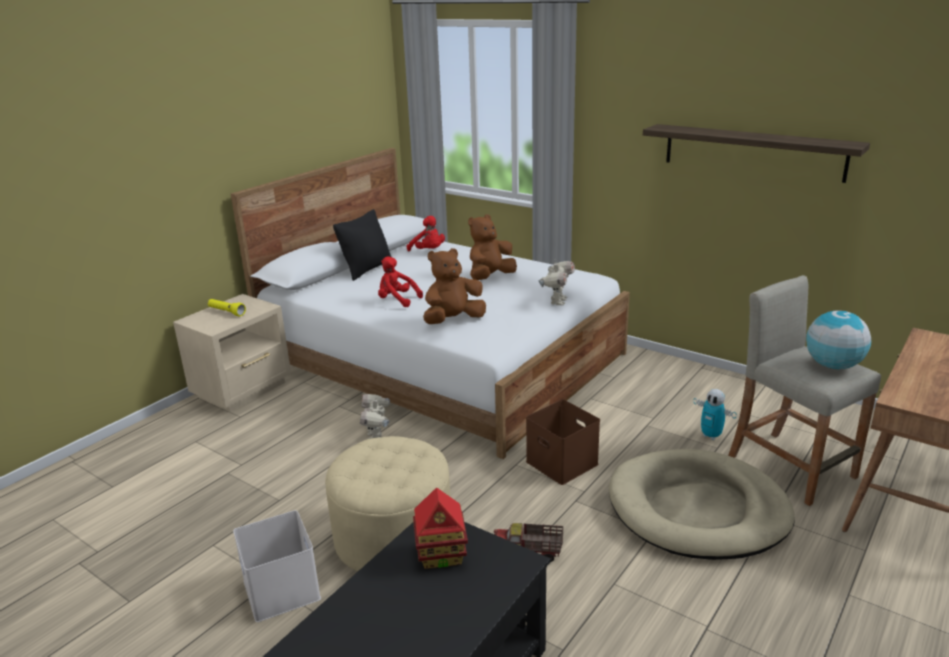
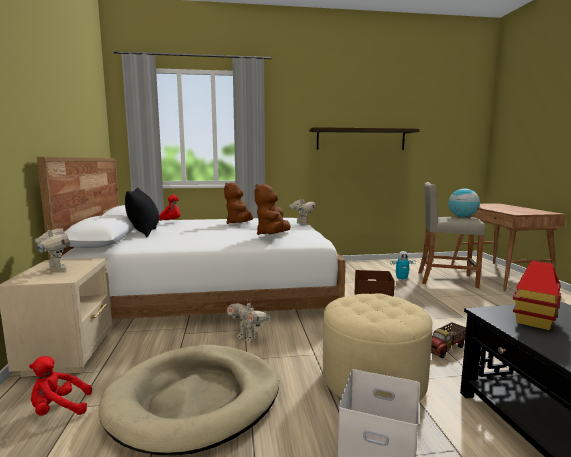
camera: 45 degrees left, 15 degrees down
yellow flashlight [208,299,246,317] -> toy robot [35,226,70,272]
red plush toy [378,256,423,307] -> red plush toy moved to [29,356,92,416]
beige dog bed [609,449,795,560] -> beige dog bed moved to [98,345,279,455]

